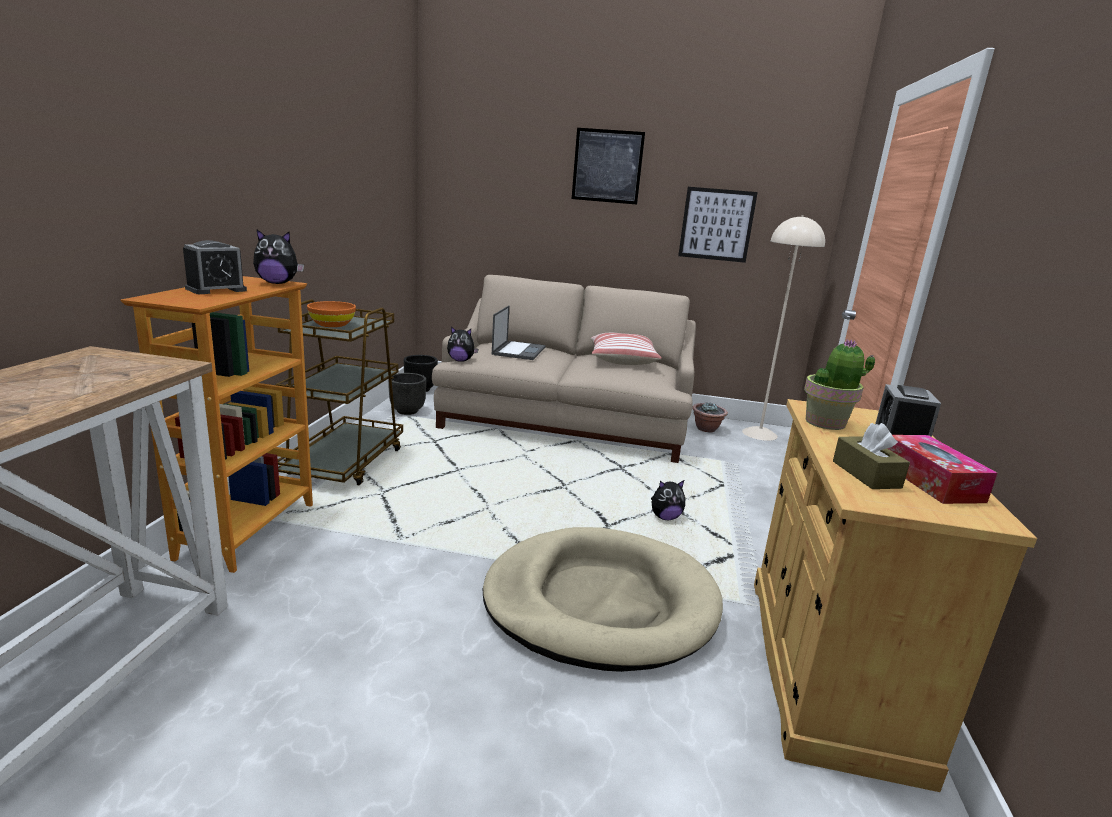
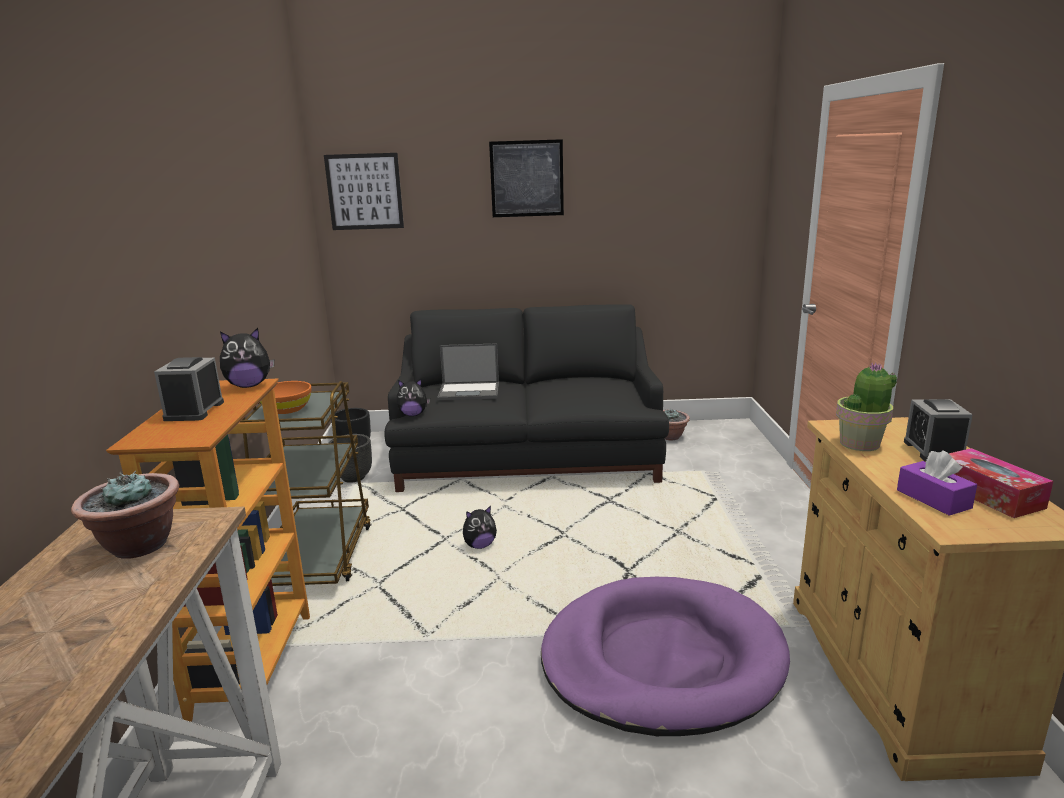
camera: 10 degrees left, 0 degrees up
alarm clock [183,240,247,294] -> alarm clock turned 150 degrees clockwise [154,357,224,421]
beige sofa [432,275,696,463] -> black sofa [384,304,669,492]
beige dog bed [482,527,723,672] -> purple dog bed [541,577,790,736]
laptop [492,305,546,360] -> laptop turned 90 degrees clockwise [437,343,499,400]
pillow [591,333,662,365] -> none
plush toy [651,480,685,520] -> plush toy moved to [463,506,497,549]
picture [678,187,758,263] -> picture moved to [324,153,404,230]
beige floor lamp [742,215,825,441] -> none
brown tissue box [833,423,910,489] -> purple tissue box [897,451,977,516]
none -> potted plant [71,471,179,559]

